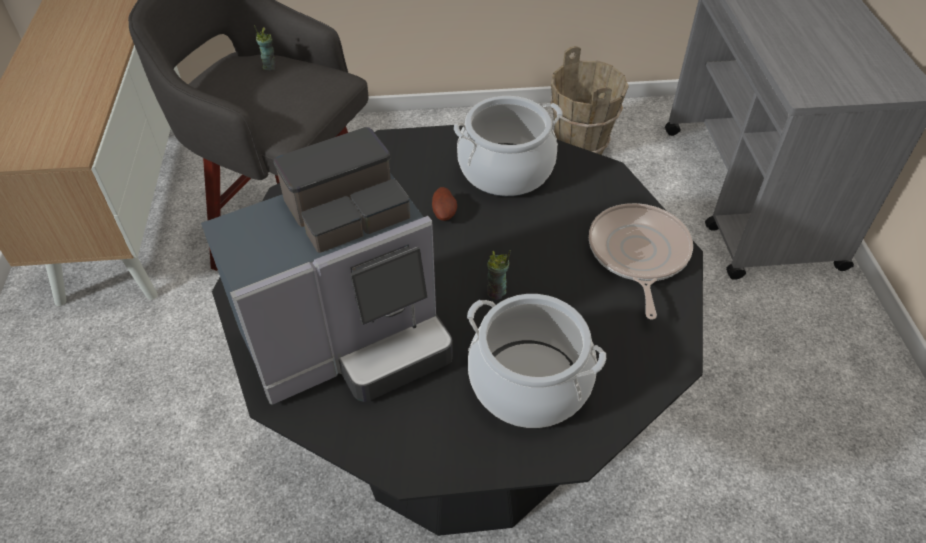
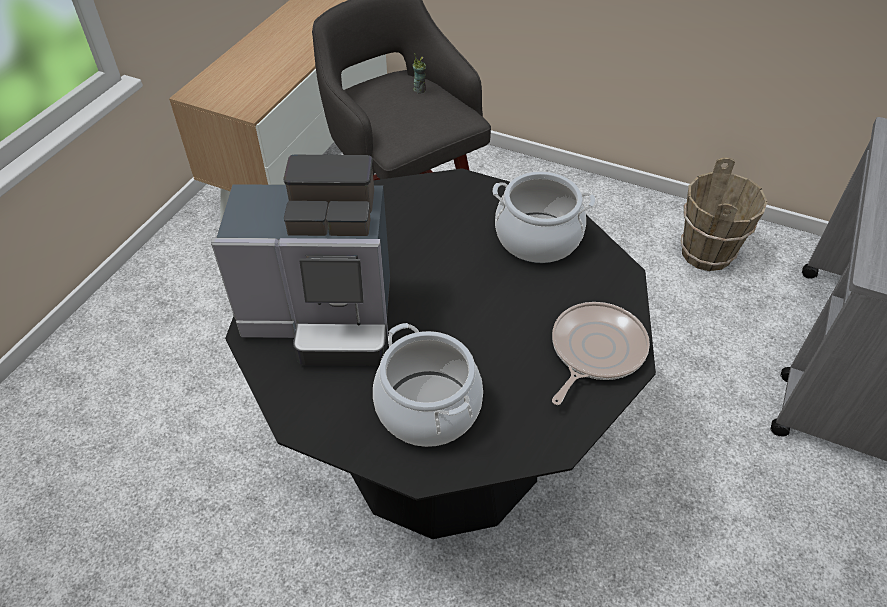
camera: 30 degrees right, 0 degrees up
potato [432,187,457,221] -> none
cup [487,250,511,300] -> none

